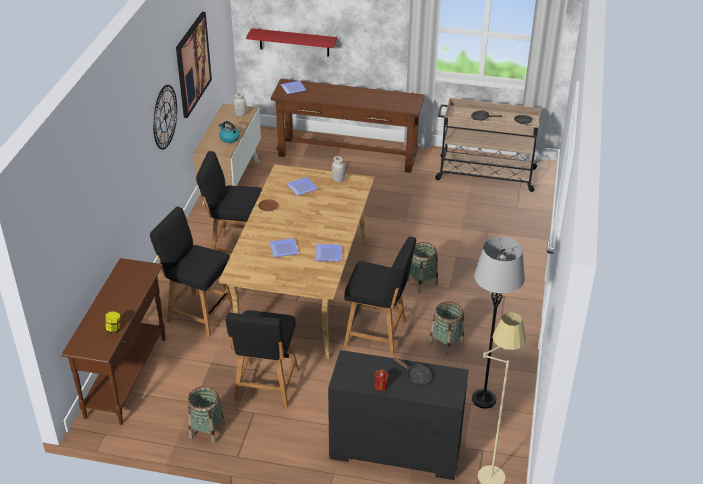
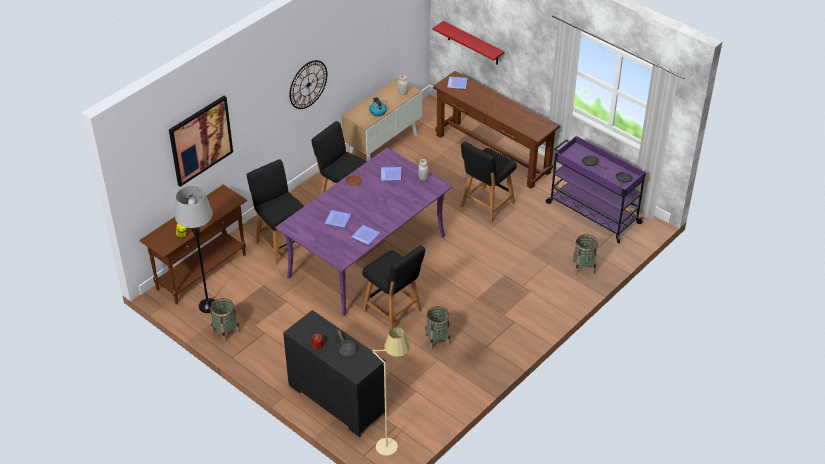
camera: 30 degrees right, 5 degrees up
picture [176,12,212,118] -> picture moved to [169,96,233,187]
beige dining table [218,164,374,359] -> purple dining table [275,148,453,316]
black chair [225,310,299,408] -> black chair moved to [461,142,517,223]
basket [407,242,438,293] -> basket moved to [572,234,598,275]
beige cart [435,98,541,192] -> purple cart [546,136,646,243]
grey floor lamp [472,237,525,409] -> grey floor lamp moved to [175,186,215,313]

